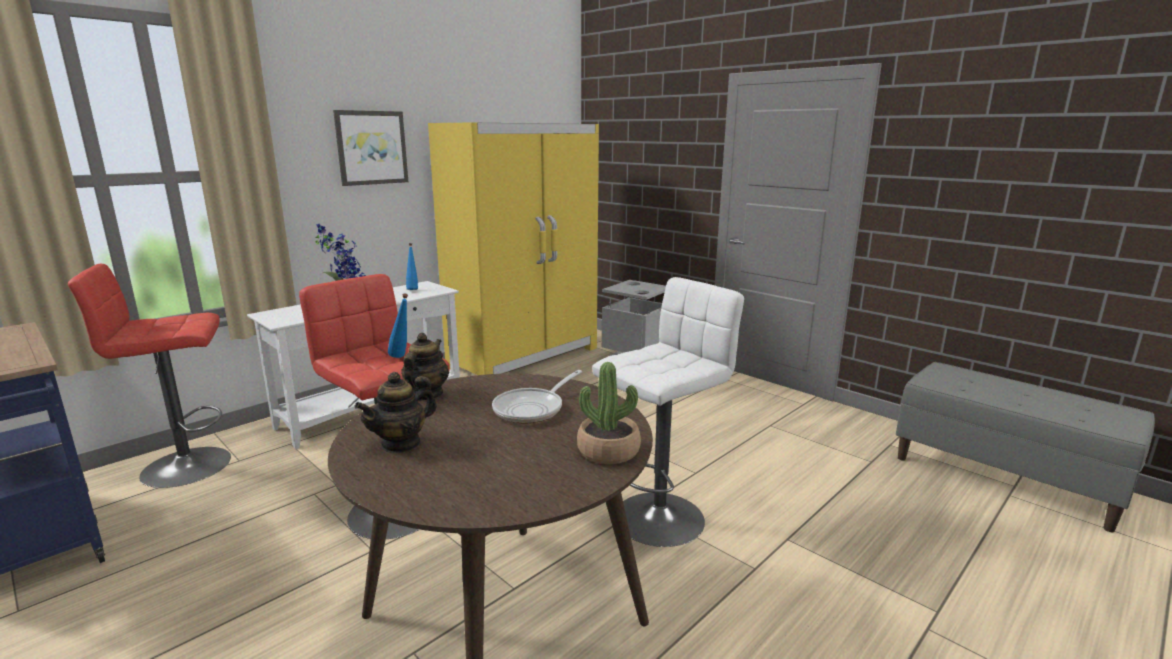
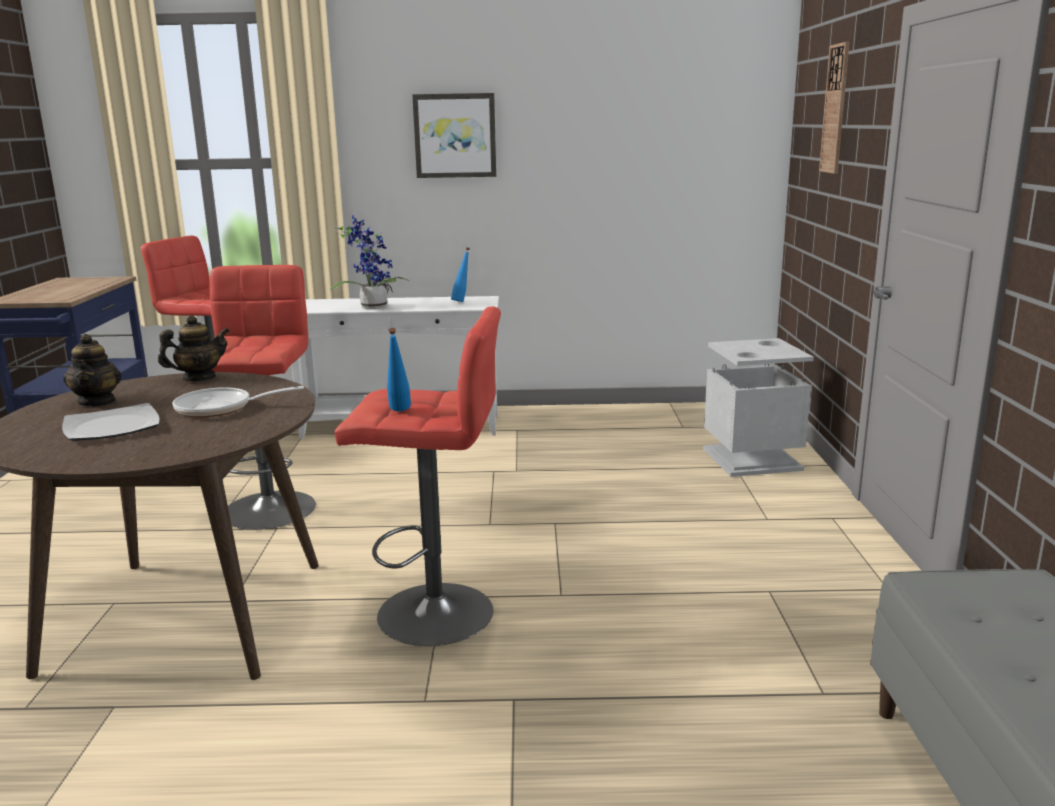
camera: 45 degrees right, 0 degrees up
teapot [355,372,437,454] -> teapot turned 105 degrees counterclockwise [63,334,121,407]
blue bottle [388,293,408,358] -> blue bottle moved to [387,328,411,411]
yellow cabinet [428,123,599,375] -> none
potted plant [577,362,641,464] -> none
white stool [592,277,744,547] -> red stool [334,306,501,646]
none -> plate [62,403,160,441]
none -> wall clock [819,42,849,174]

